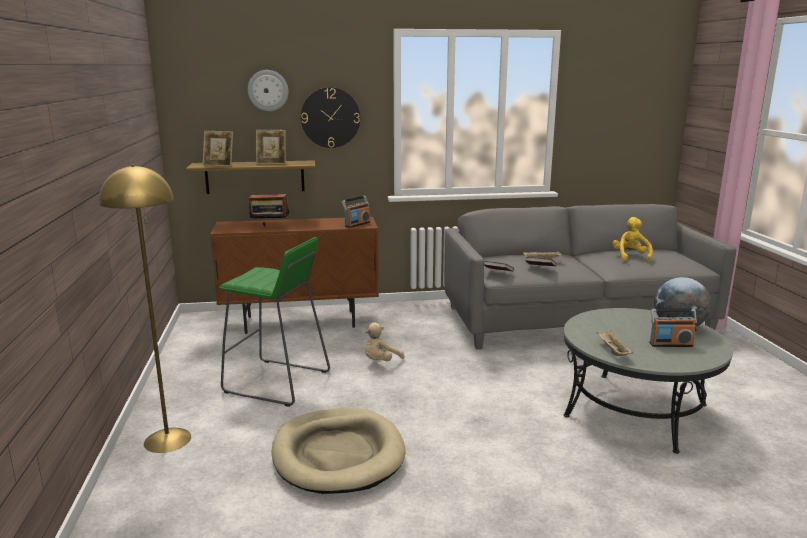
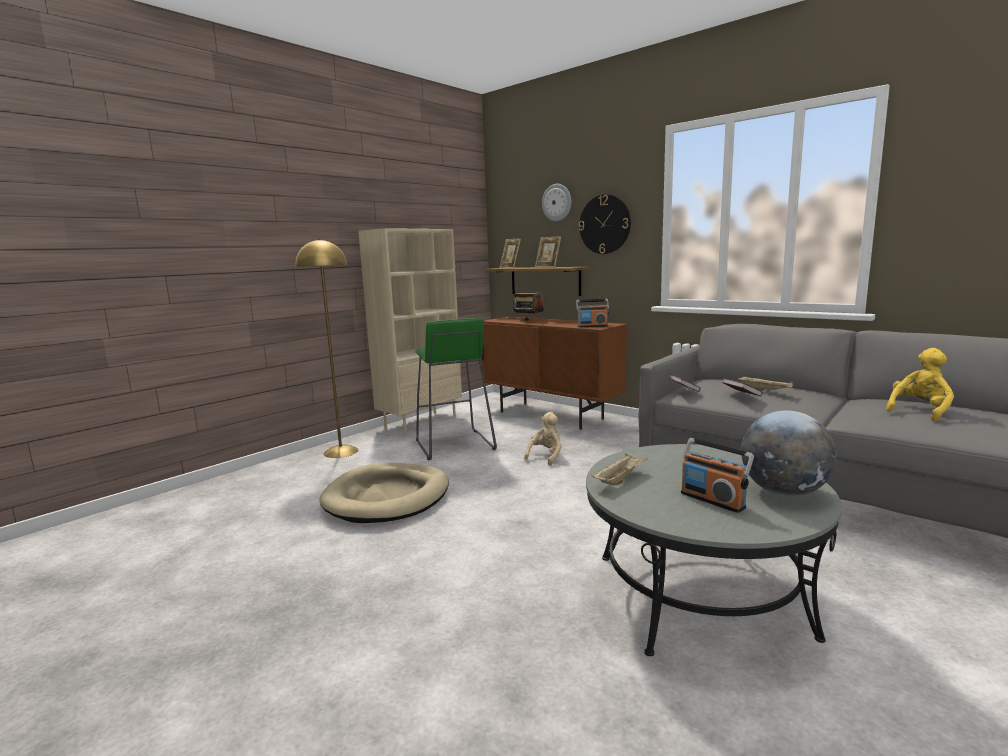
camera: 50 degrees right, 5 degrees down
beige plush toy [365,322,404,361] -> beige plush toy turned 120 degrees clockwise [524,412,561,466]
none -> beige bookcase [358,228,462,434]

